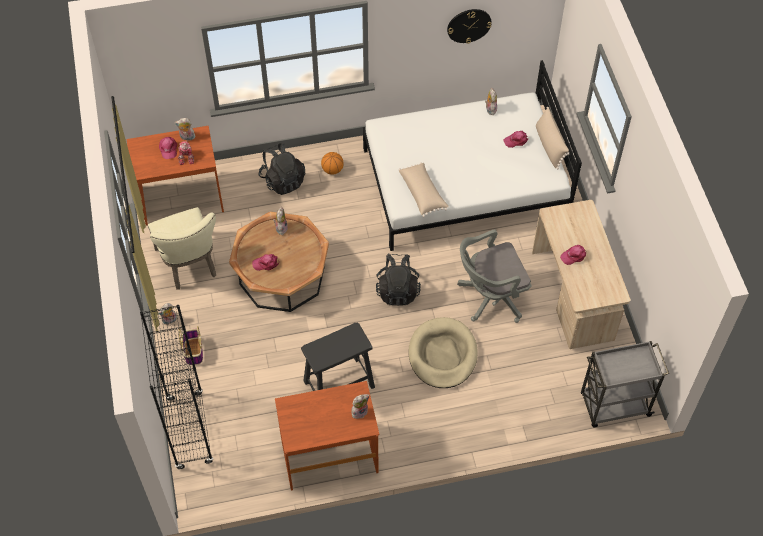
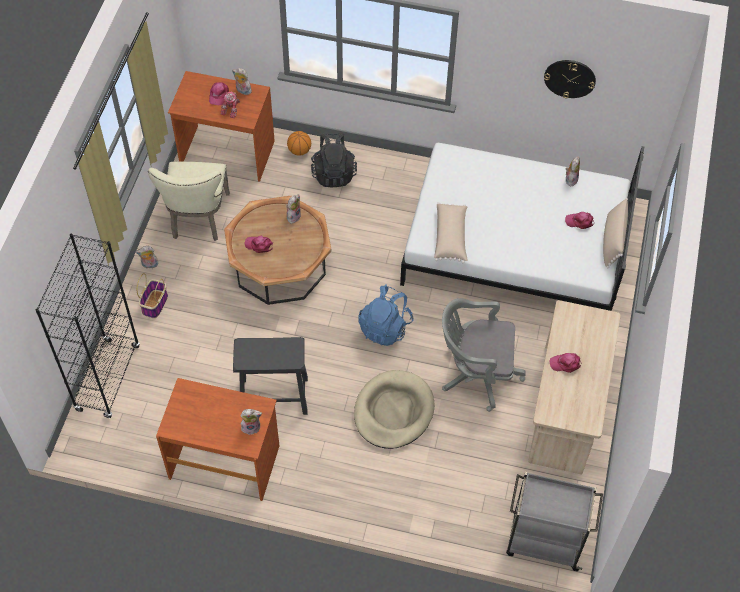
camera: 25 degrees right, 0 degrees up
basketball [321,152,344,175] -> basketball moved to [287,131,311,156]
black backpack [376,254,421,306] -> blue backpack [358,284,414,346]

